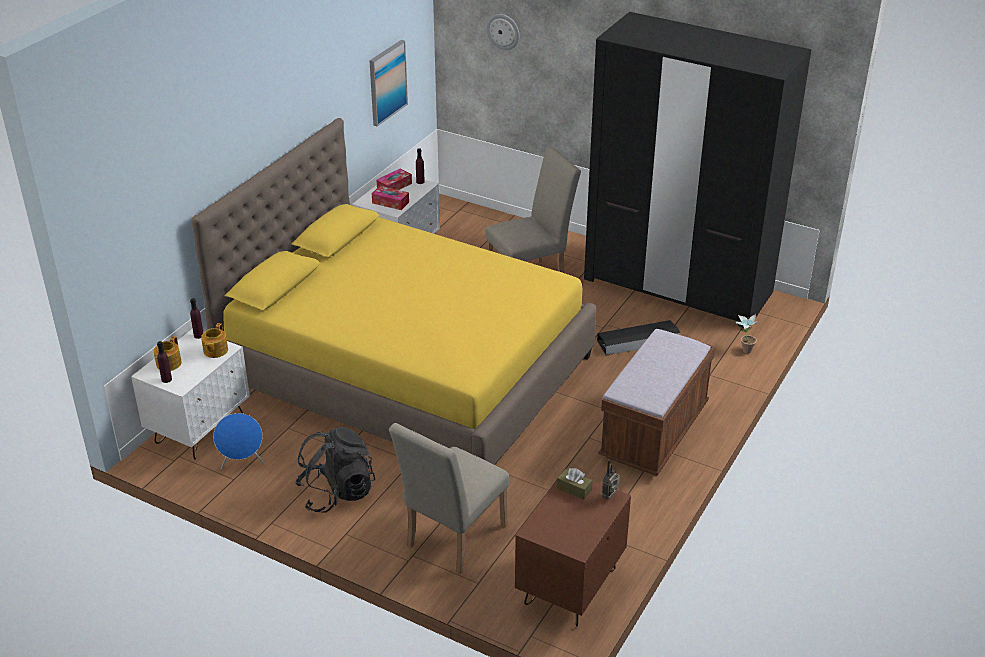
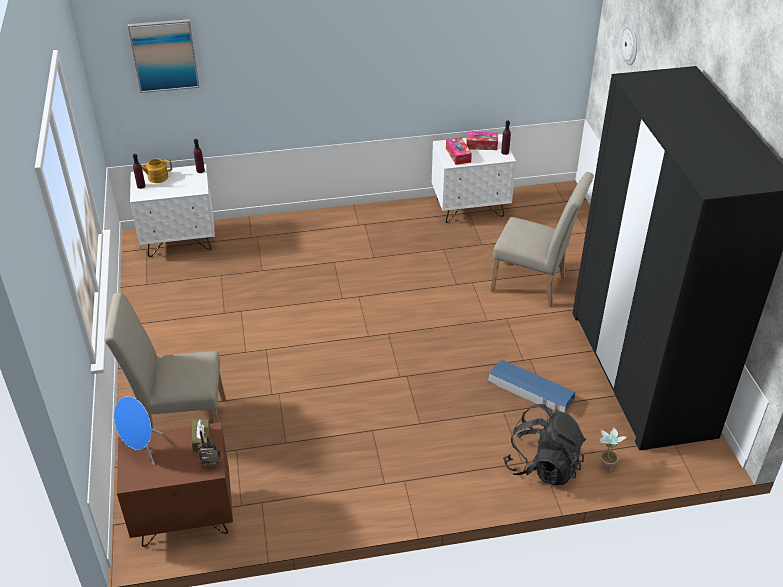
camera: 50 degrees right, 5 degrees up
yellow bed [191,118,596,465] -> none
teapot [201,323,228,358] -> none
blue speaker [213,413,264,470] -> blue speaker moved to [114,396,163,465]
black backpack [295,427,375,513] -> black backpack moved to [503,404,586,485]
picture [369,40,408,126] -> picture moved to [128,19,199,93]
black storage box [597,320,680,356] -> blue storage box [488,359,575,413]
brown bench [598,329,715,476] -> none

